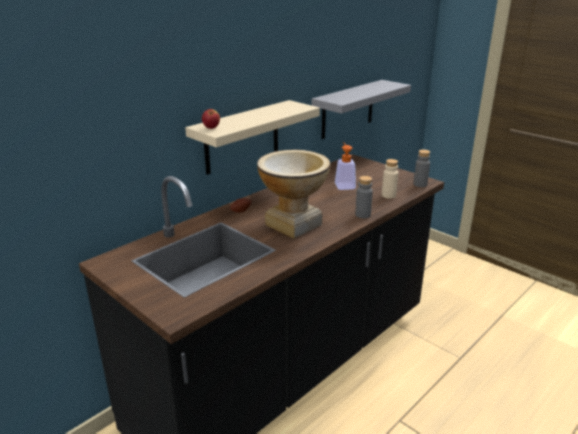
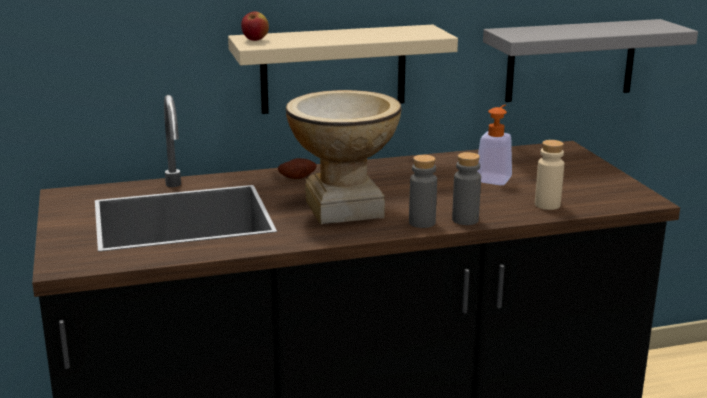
camera: 30 degrees right, 5 degrees down
grey bottle [413,150,430,187] -> grey bottle moved to [409,155,437,228]

